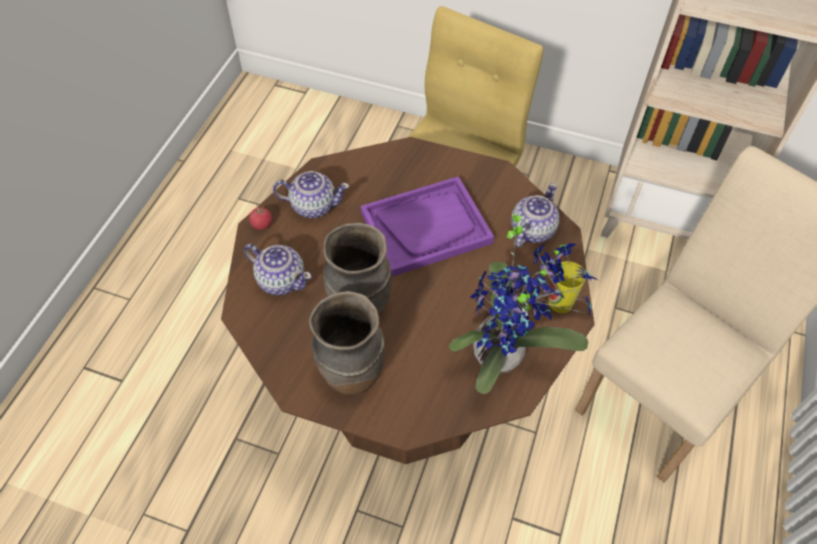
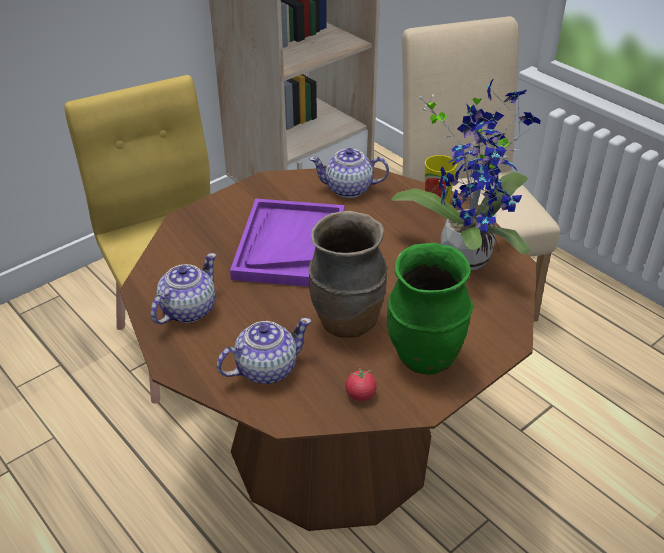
camera: 60 degrees left, 15 degrees down
tomato [249,204,272,230] -> tomato moved to [345,367,377,401]
brown vase [309,291,385,395] -> green vase [387,243,473,375]
teapot [511,183,559,247] -> teapot turned 60 degrees counterclockwise [309,148,389,198]

